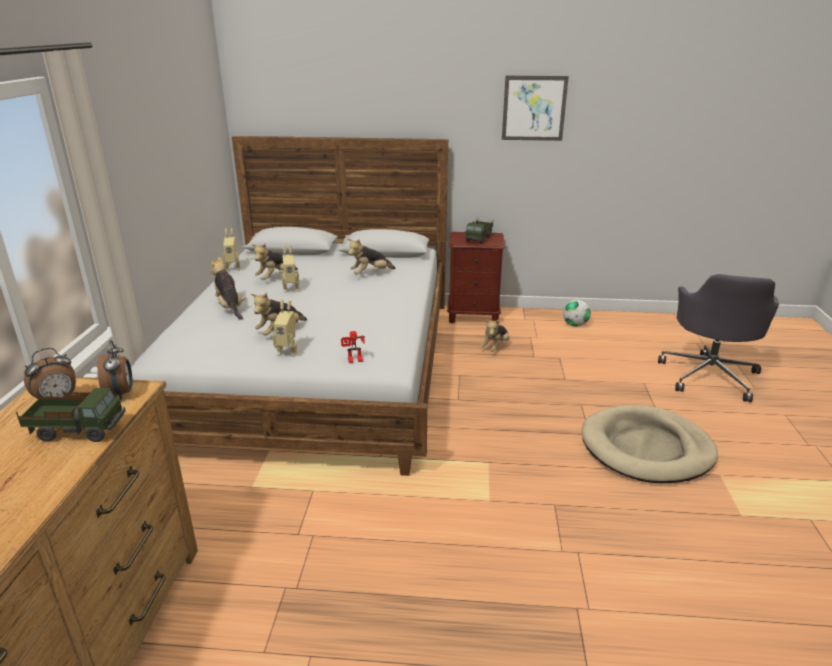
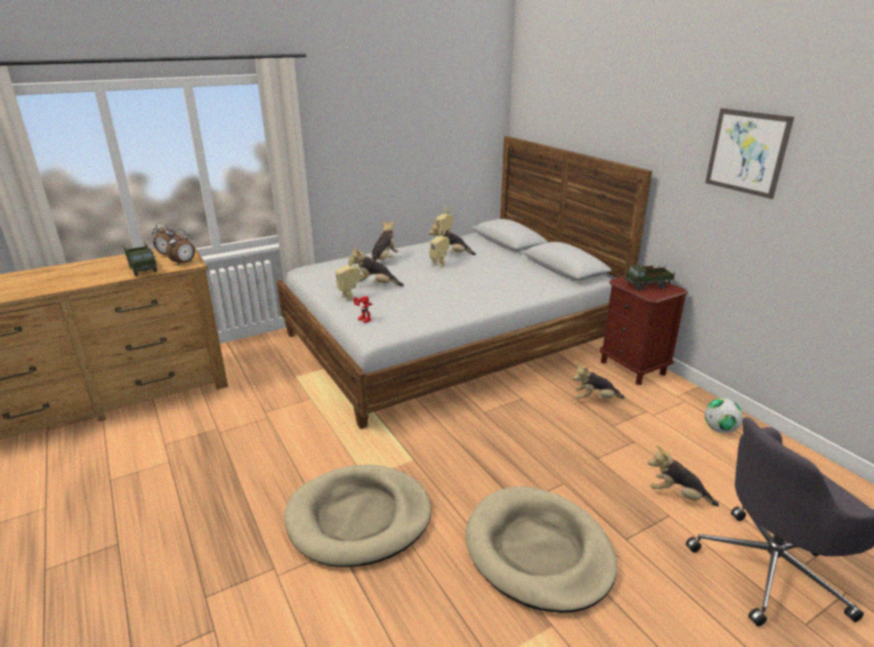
camera: 55 degrees right, 0 degrees up
plush toy [348,239,396,275] -> plush toy moved to [648,445,719,506]
none -> beige dog bed [284,465,431,567]

